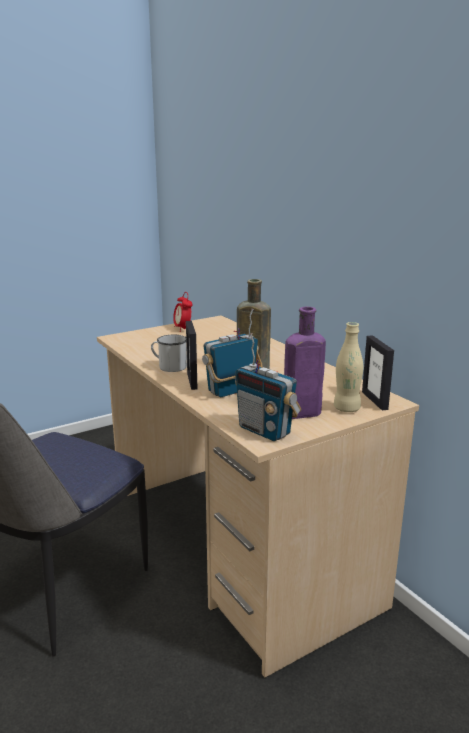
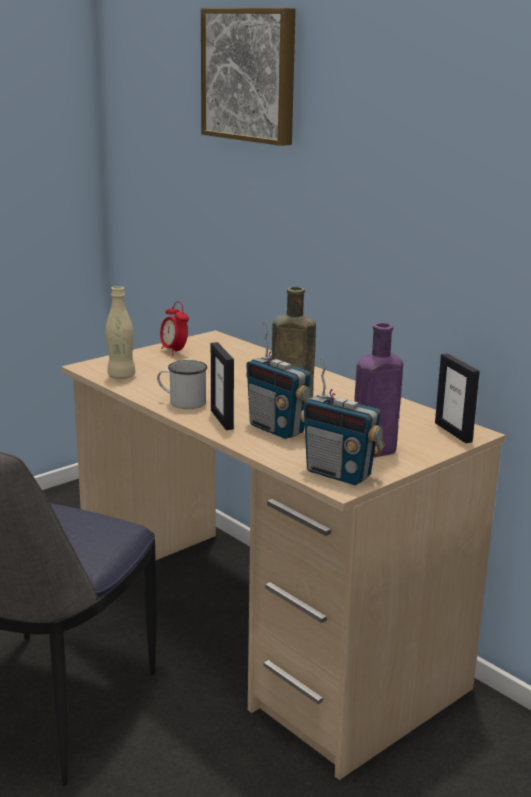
camera: 10 degrees left, 0 degrees up
radio [202,308,263,397] -> radio turned 90 degrees counterclockwise [246,322,312,439]
beige bottle [334,322,363,412] -> beige bottle moved to [105,286,135,379]
none -> picture [201,8,296,146]

